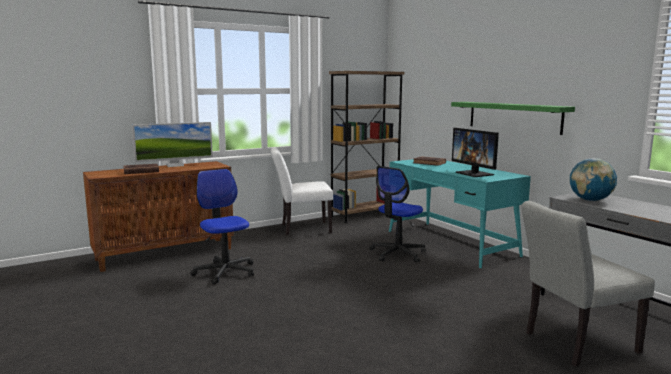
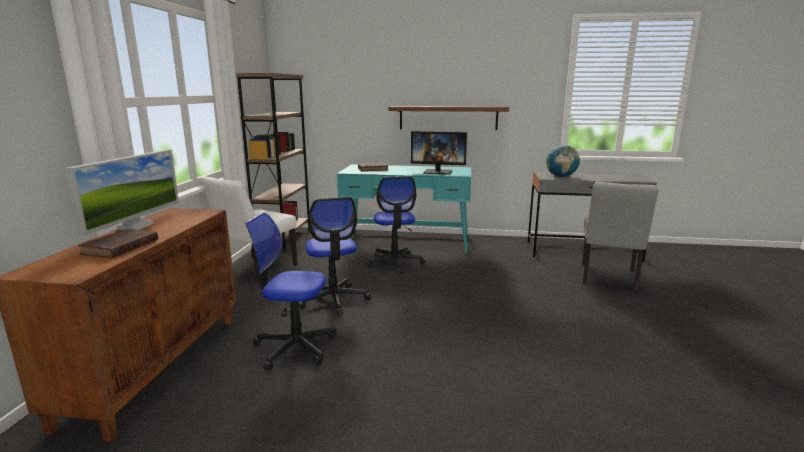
camera: 50 degrees left, 5 degrees up
green shelf [451,102,575,135] -> brown shelf [389,106,509,130]
none -> office chair [298,197,371,315]

